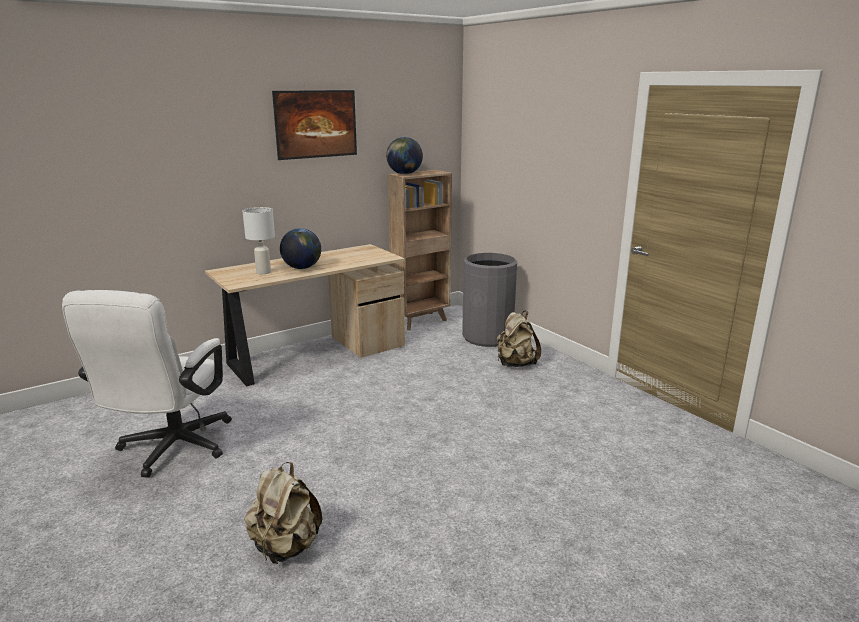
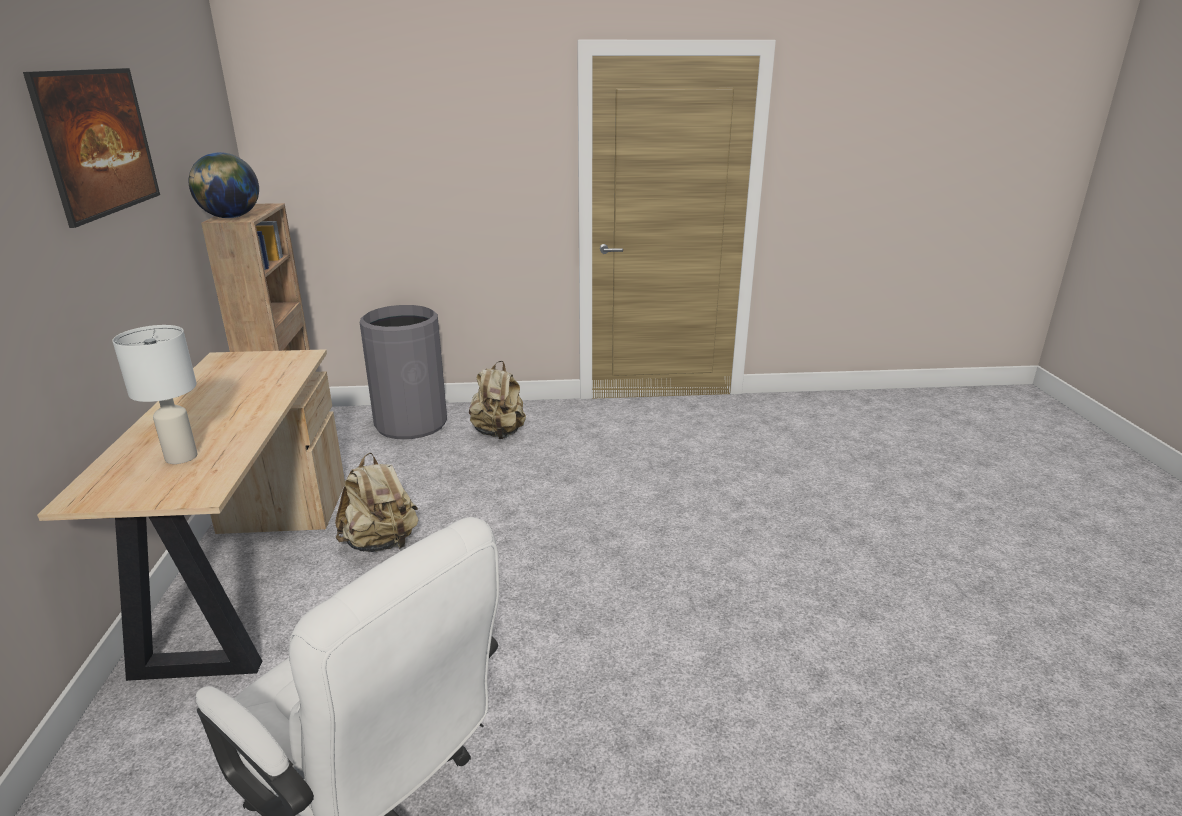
camera: 60 degrees left, 5 degrees up
beige backpack [244,462,322,564] -> beige backpack moved to [335,453,418,552]
globe [280,228,321,269] -> none

